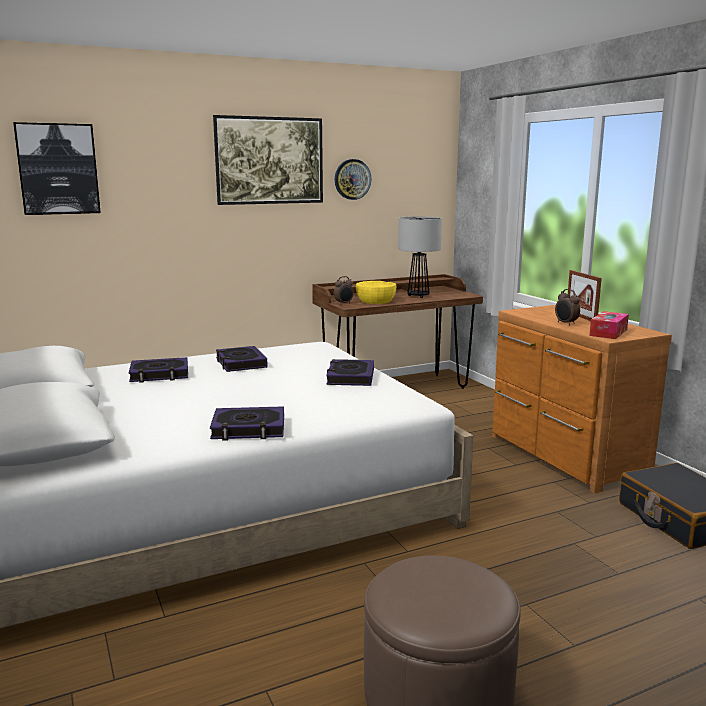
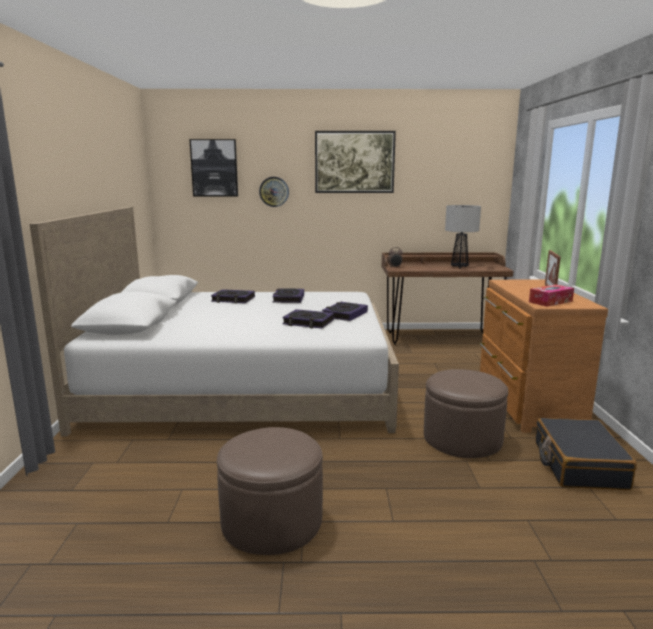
camera: 25 degrees right, 0 degrees up
book [210,406,284,441] -> book moved to [282,309,334,329]
wall clock [335,159,371,200] -> wall clock moved to [259,177,289,207]
yellow bowl [356,281,396,304] -> none
alarm clock [555,289,580,325] -> none
none -> brown ottoman [424,369,508,458]

